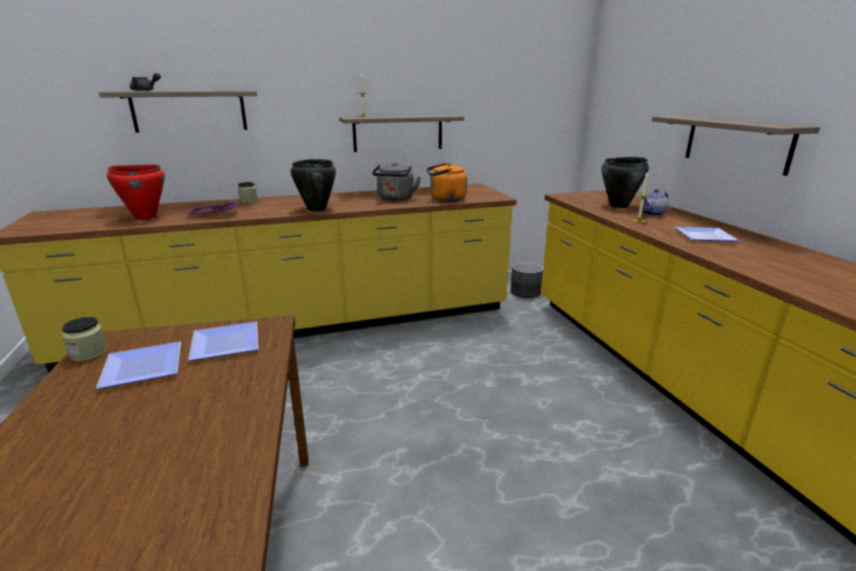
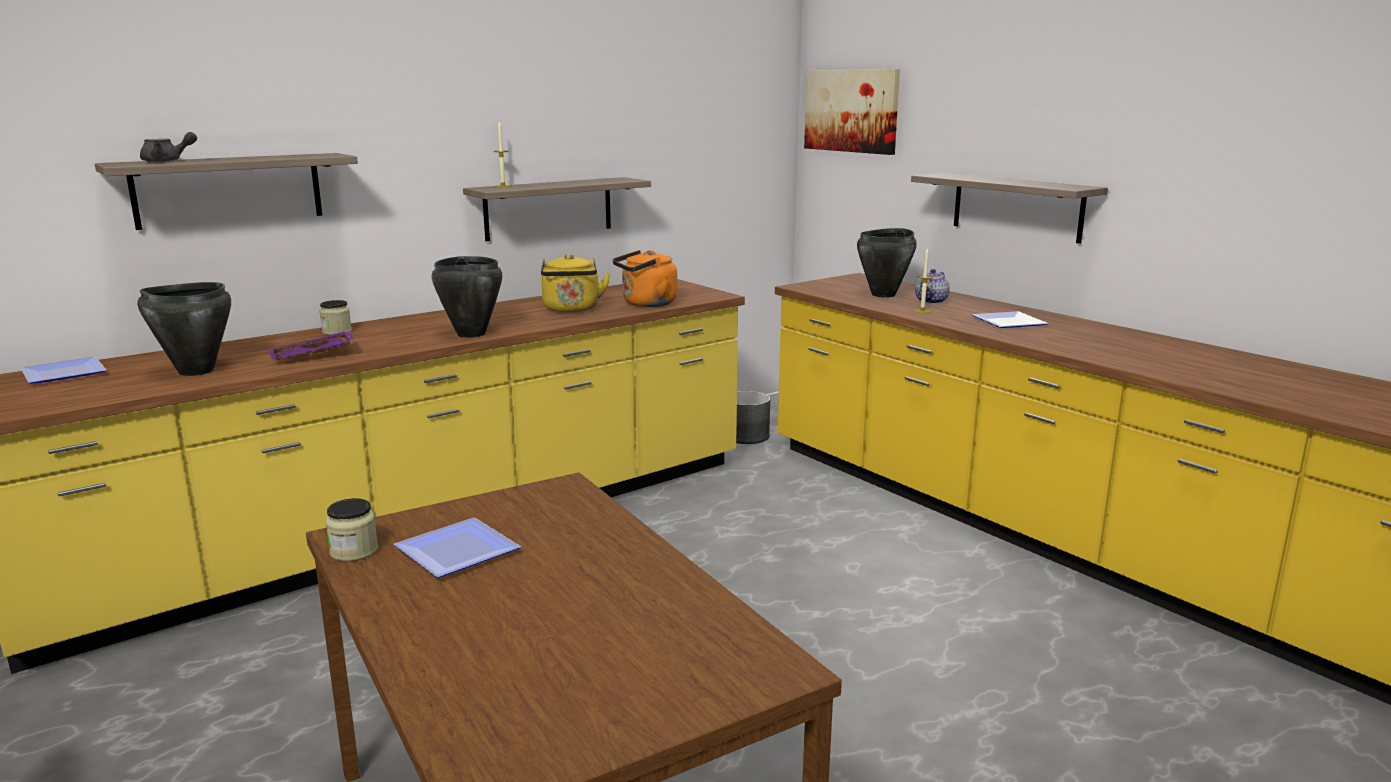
camera: 20 degrees left, 5 degrees down
red cooking pot [107,165,165,220] -> black cooking pot [138,282,231,376]
plate [188,322,259,361] -> plate moved to [21,356,107,384]
grey kettle [372,163,421,201] -> yellow kettle [541,254,611,312]
none -> picture [804,69,900,155]

